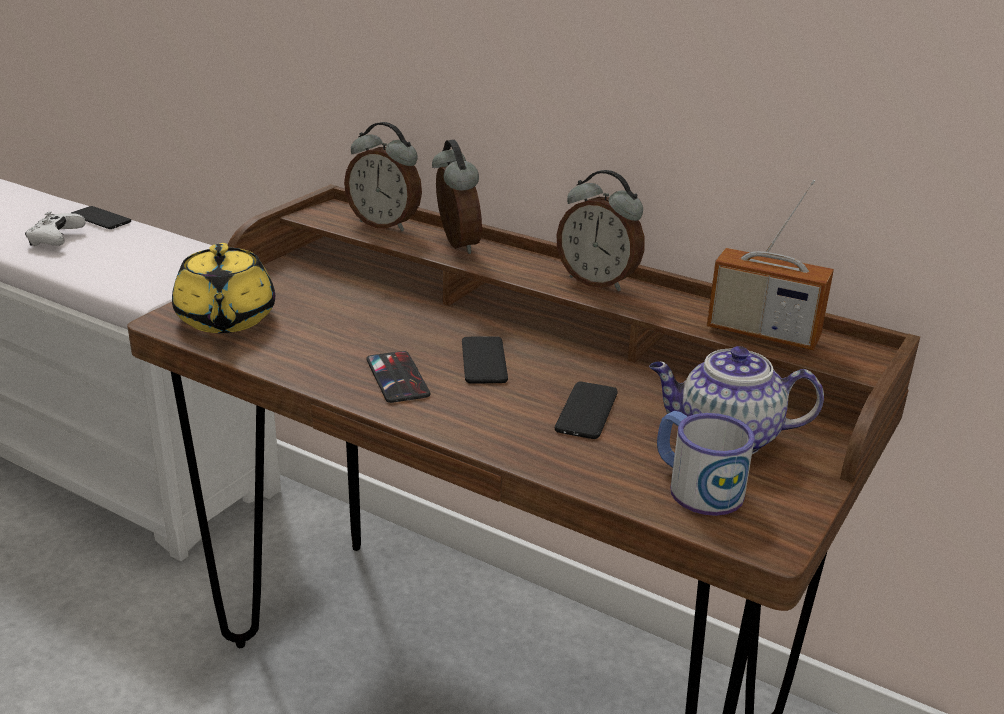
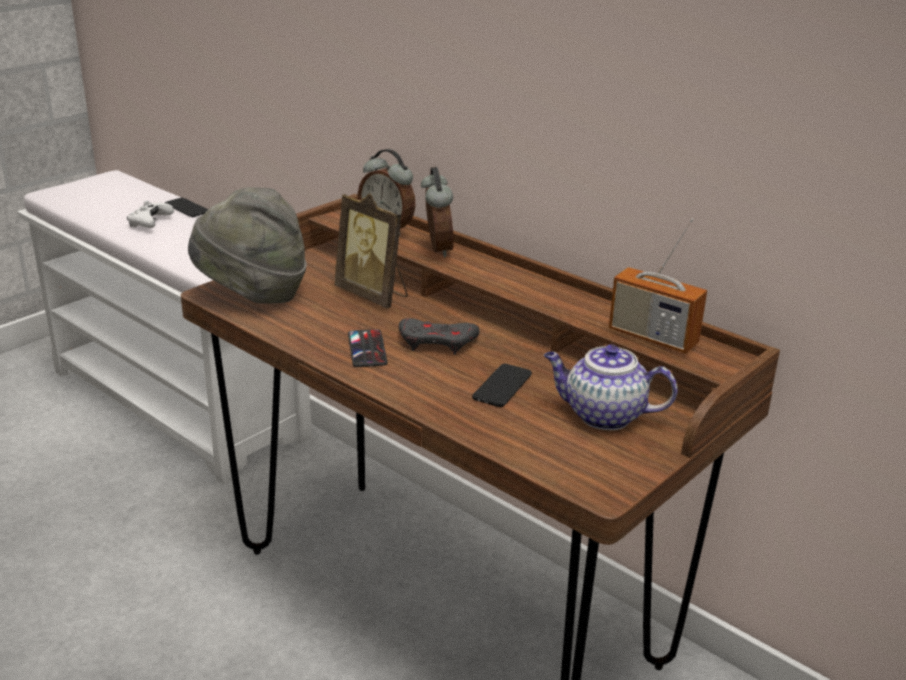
camera: 10 degrees right, 0 degrees up
yellow teapot [172,243,275,333] -> grey hat [188,187,307,304]
phone [462,336,508,383] -> grey game controller [399,318,479,355]
alarm clock [556,170,645,291] -> none
mug [657,411,755,516] -> none
none -> picture frame [334,193,408,308]

